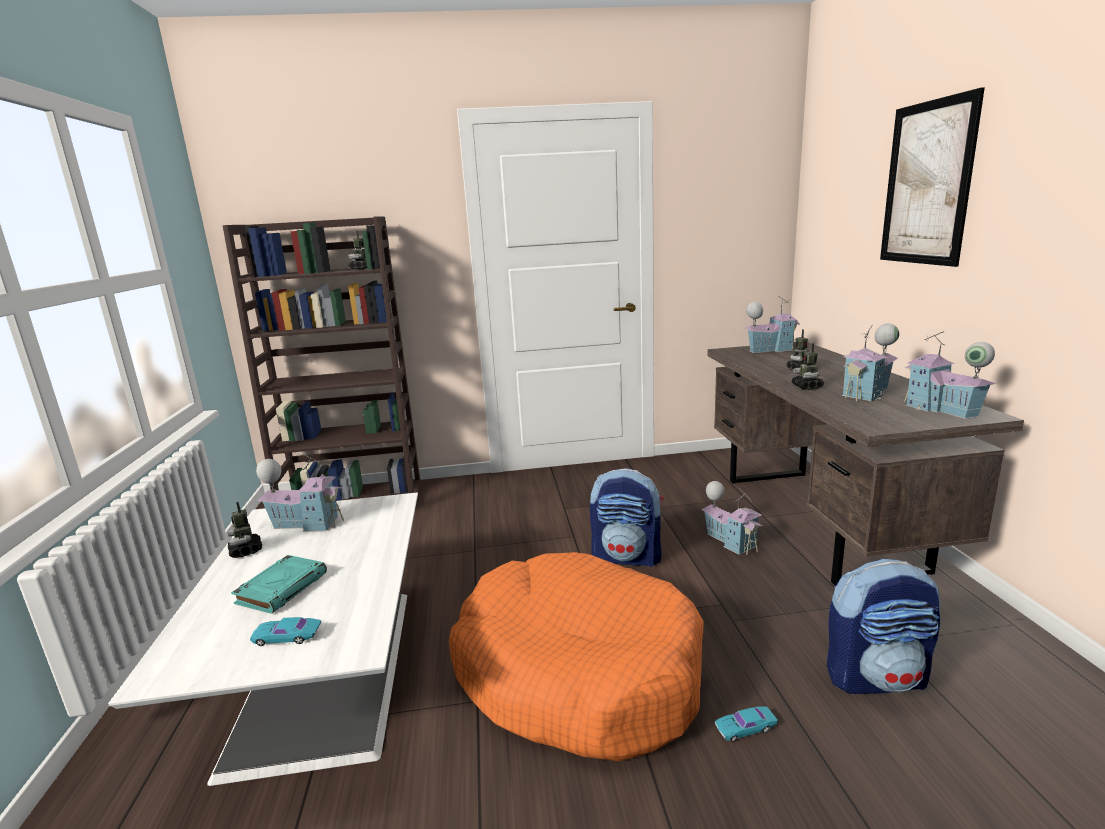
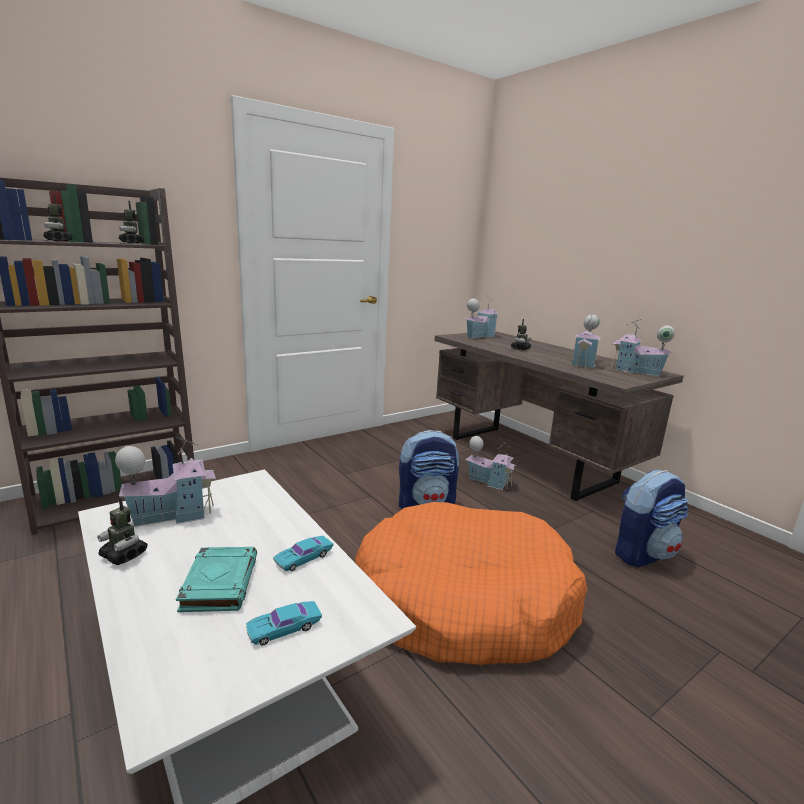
camera: 30 degrees left, 0 degrees up
turquoise toy car [715,707,778,742] -> turquoise toy car moved to [273,536,333,571]
toy robot [792,343,824,390] -> toy robot moved to [43,194,73,241]
picture [880,87,985,267] -> none

